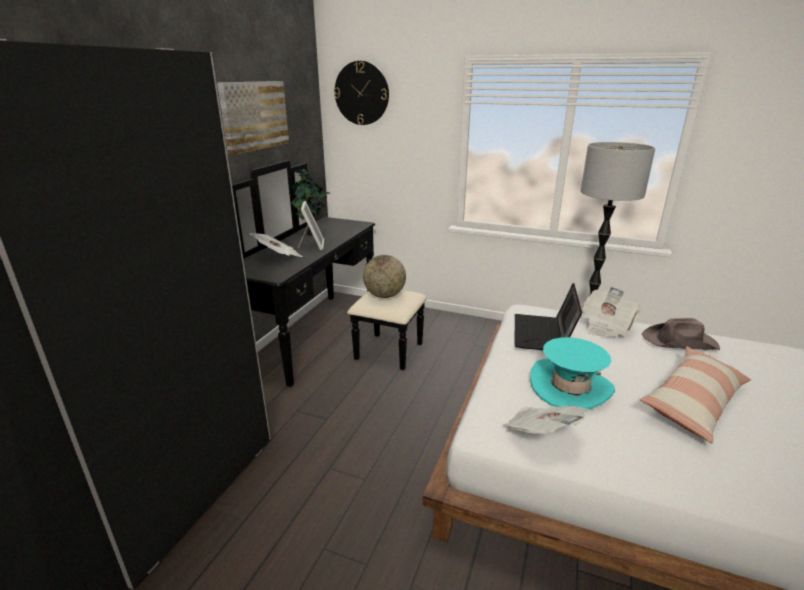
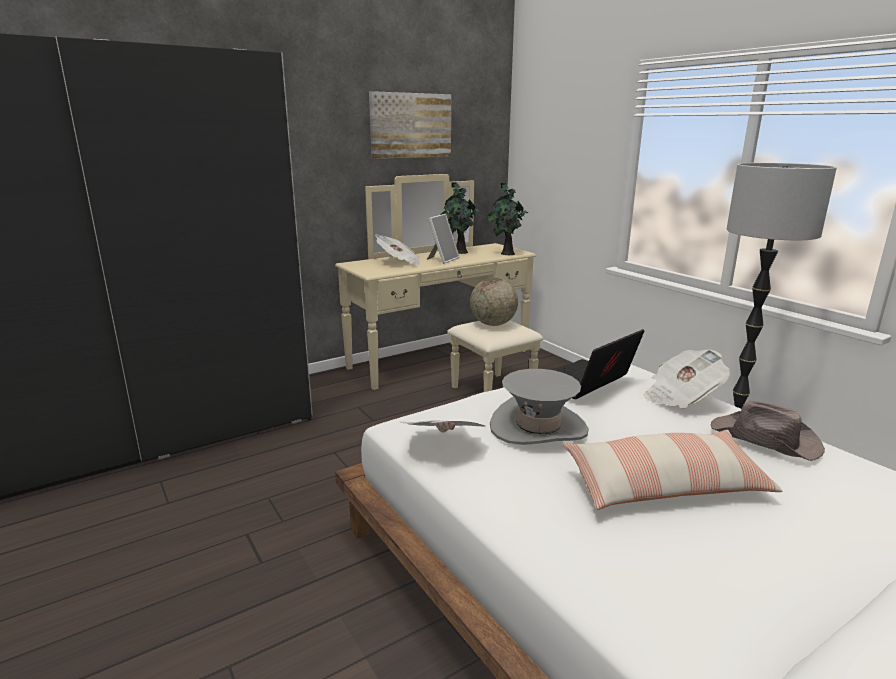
camera: 35 degrees right, 5 degrees down
black dresser [232,161,427,387] -> beige dresser [335,174,543,392]
wall clock [334,61,389,125] -> none
turquoise hat [530,337,615,409] -> grey hat [490,369,588,445]
none -> potted plant [487,183,528,255]

